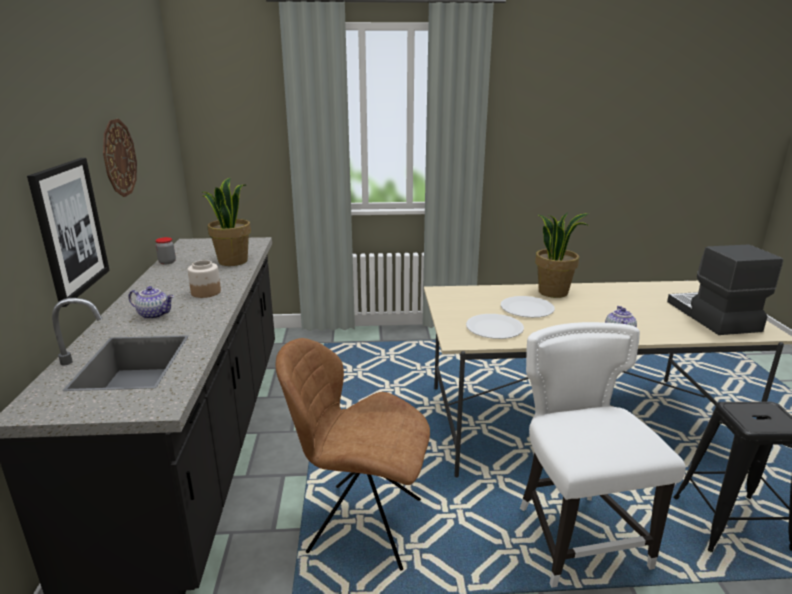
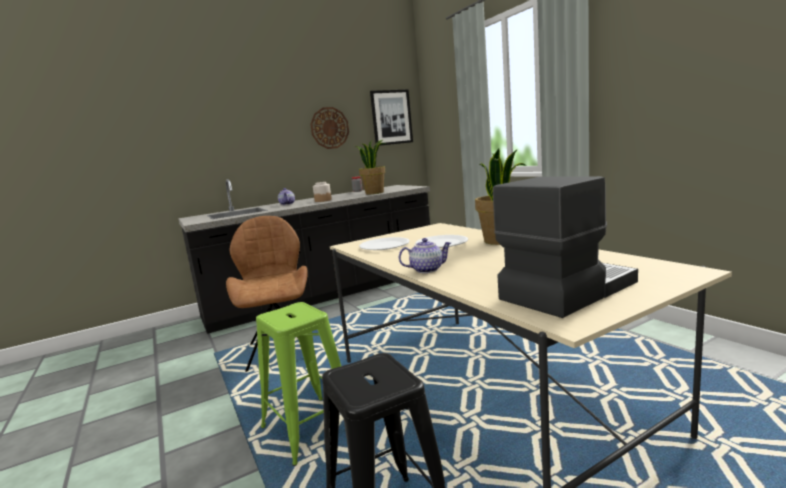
camera: 65 degrees right, 10 degrees down
picture [27,158,110,307] -> picture moved to [370,89,413,146]
white chair [520,322,686,588] -> green stool [256,302,341,466]

